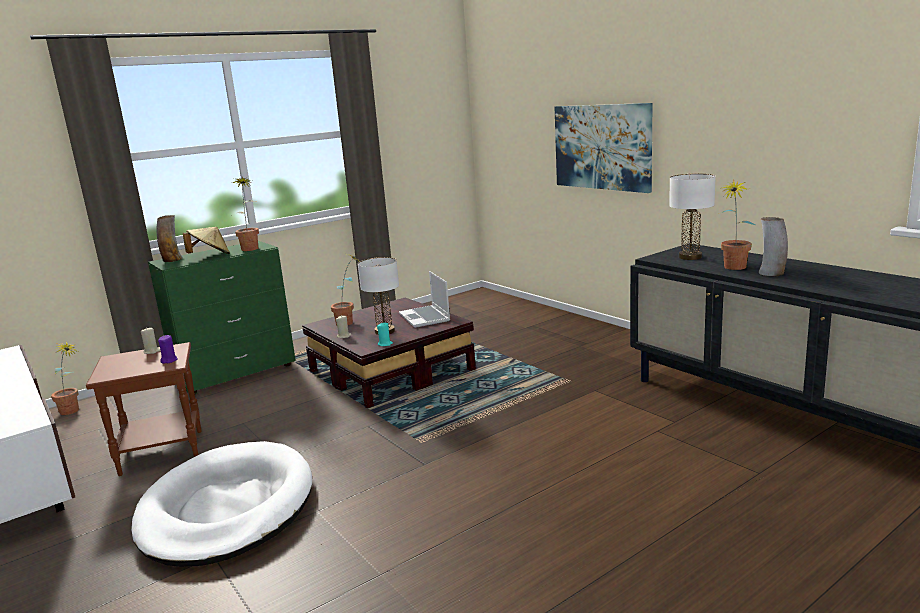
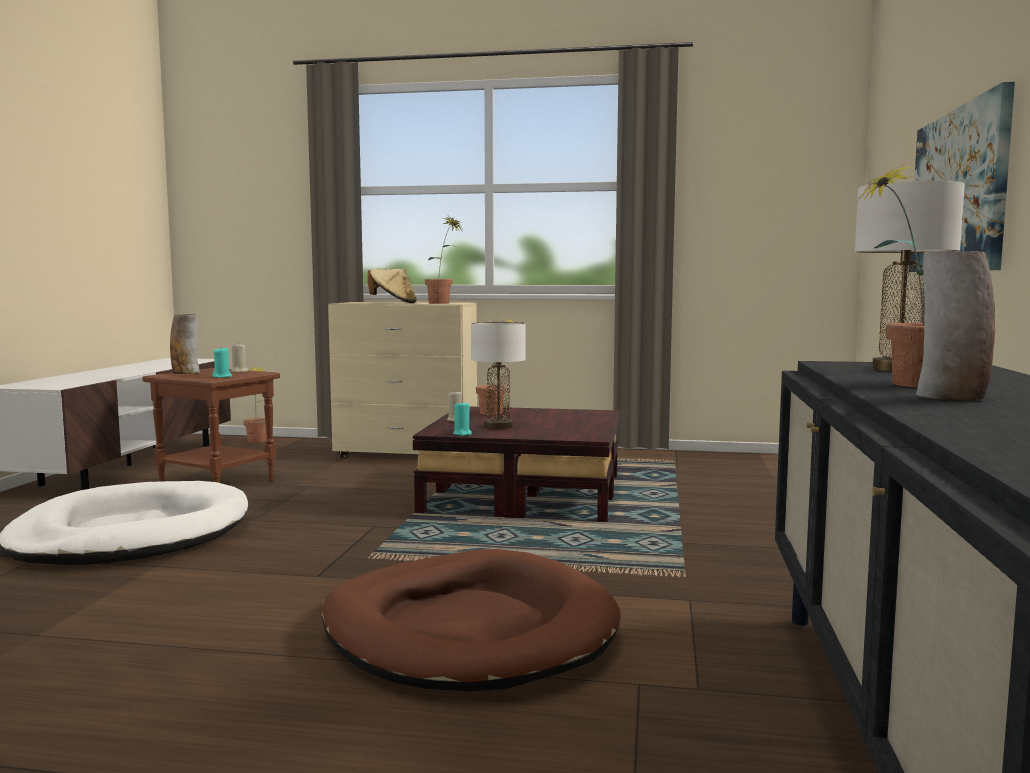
camera: 45 degrees right, 10 degrees down
green dresser [148,241,296,394] -> beige dresser [328,302,477,457]
vase [157,215,182,262] -> vase moved to [170,314,200,374]
purple candle [158,335,177,364] -> turquoise candle [212,347,232,378]
laptop [399,271,450,328] -> none
none -> brown dog bed [322,549,621,691]

